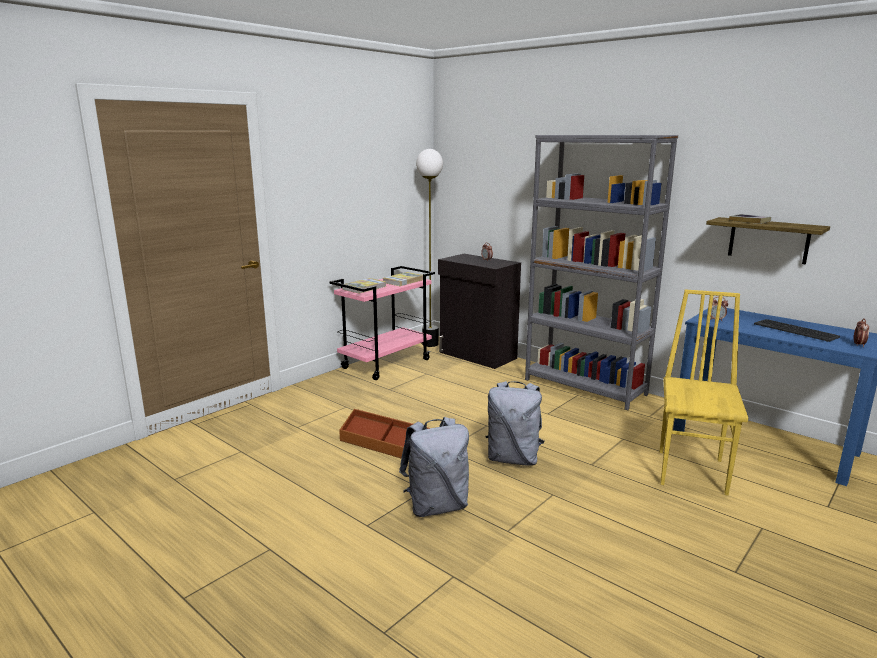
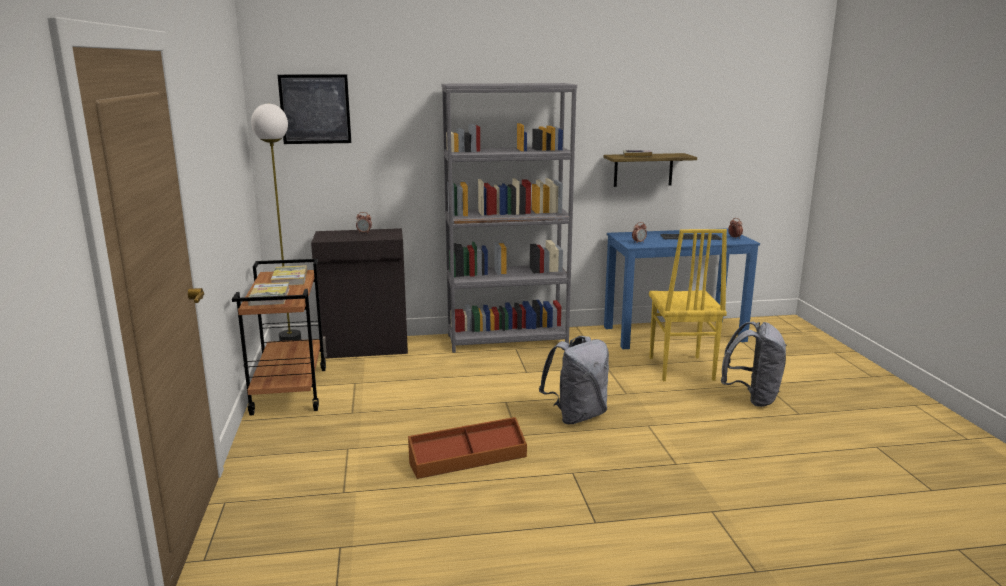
camera: 50 degrees left, 0 degrees up
pink cart [330,266,435,380] -> brown cart [232,259,326,416]
grey backpack [399,417,469,517] -> grey backpack moved to [721,322,787,407]
yellow chair [660,289,748,495] -> yellow chair turned 150 degrees counterclockwise [649,229,727,381]
none -> picture [278,74,351,144]

